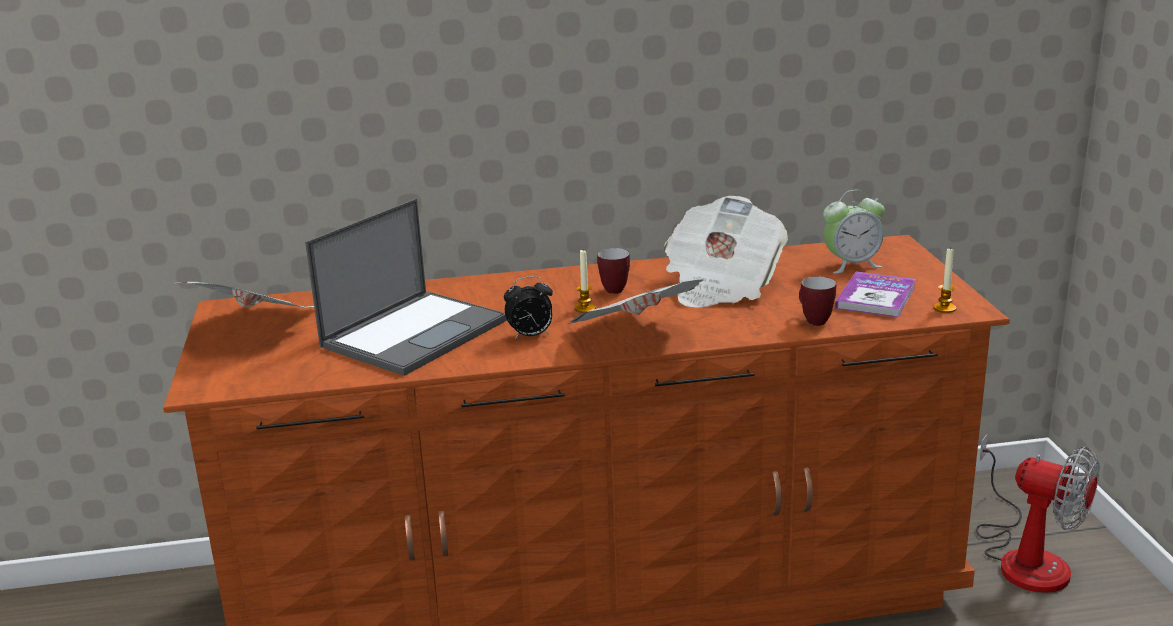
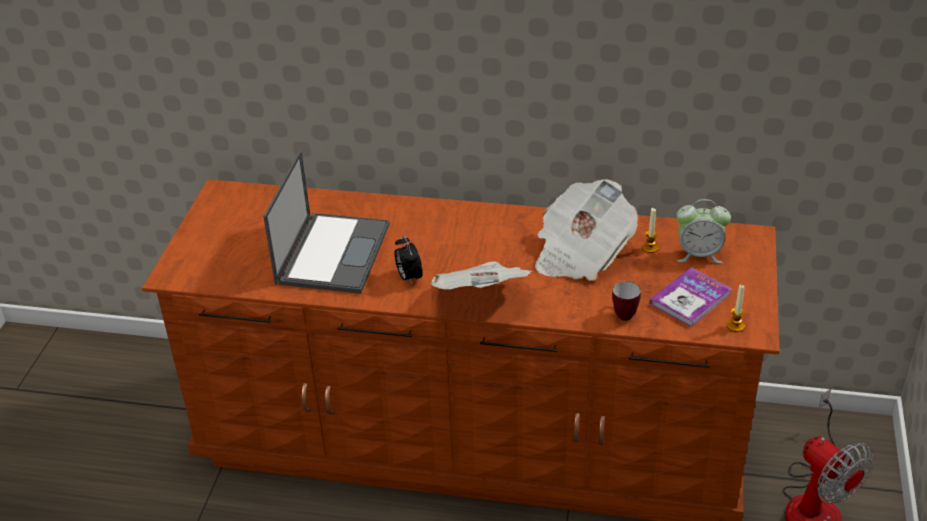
camera: 20 degrees right, 15 degrees up
newspaper [177,282,314,308] -> none
laptop [305,199,507,376] -> laptop turned 45 degrees counterclockwise [263,150,390,294]
alarm clock [504,276,553,339] -> alarm clock turned 60 degrees clockwise [394,235,423,284]
candle [574,250,596,313] -> candle moved to [642,208,659,253]
mug [597,248,630,294] -> none

